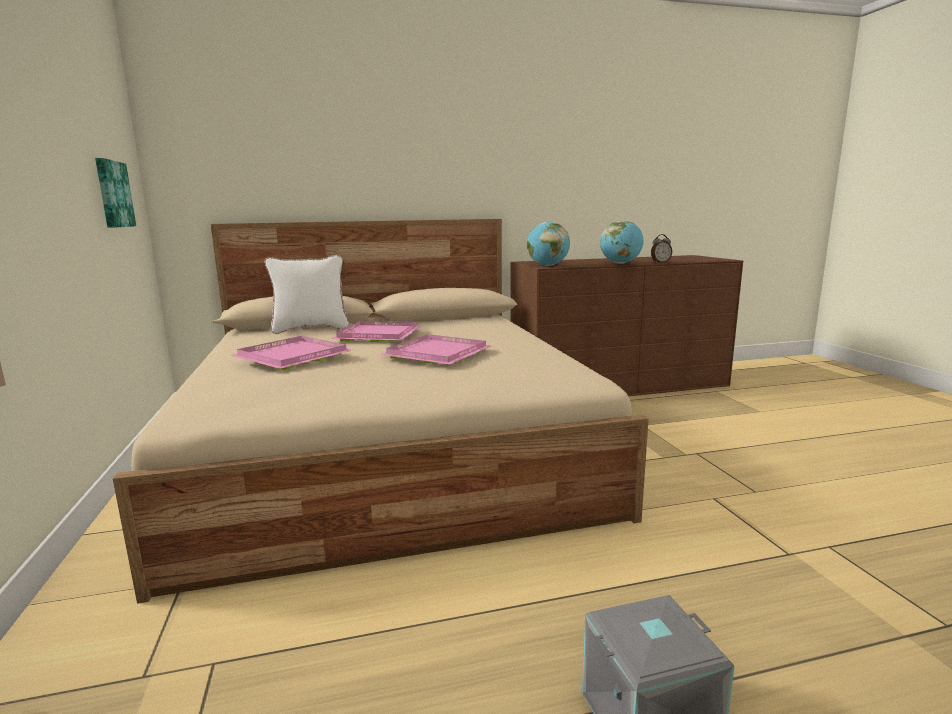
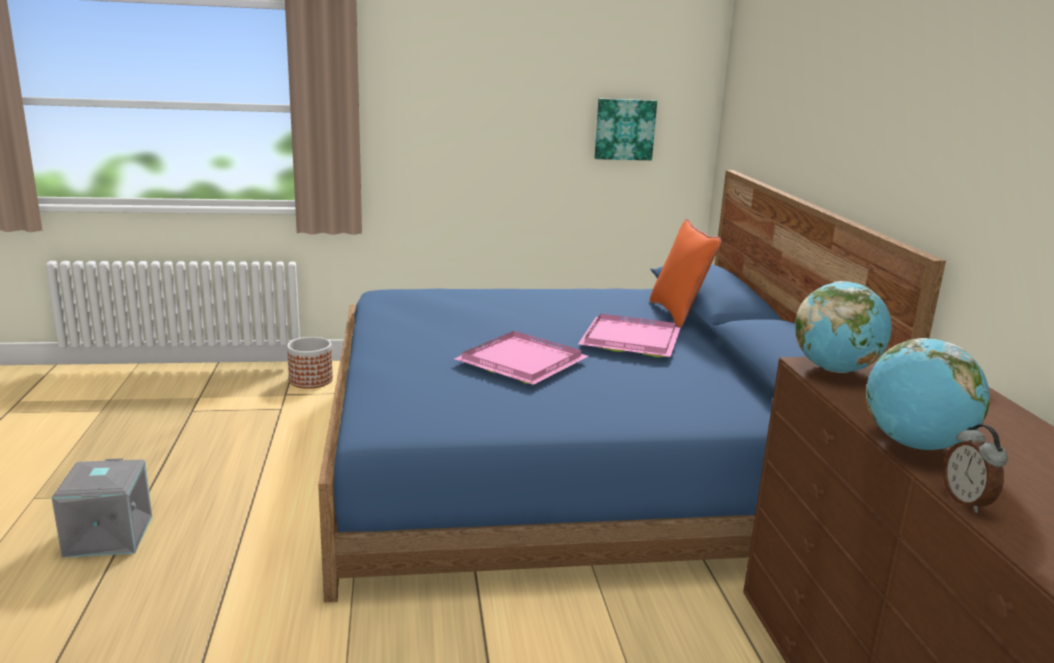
camera: 95 degrees right, 5 degrees up
beige bed [113,219,649,604] -> blue bed [318,170,946,603]
pink tray [230,336,352,370] -> none
white pillow [265,255,349,334] -> orange pillow [650,219,721,328]
none -> planter [287,337,333,389]

